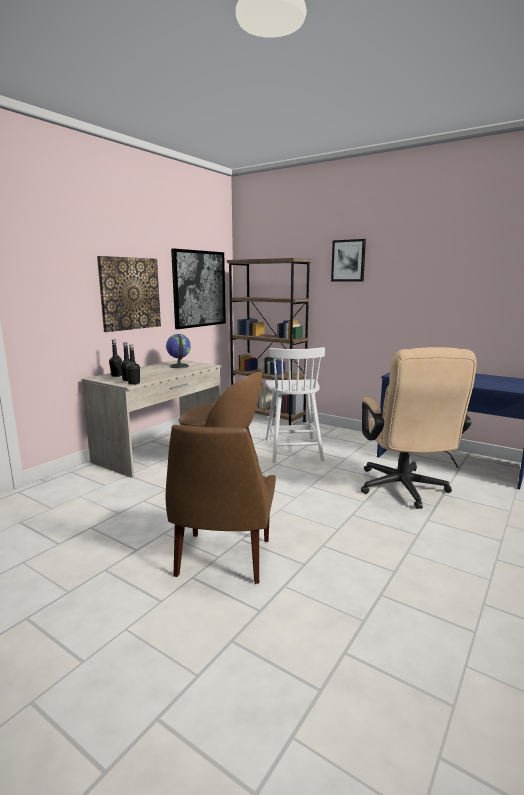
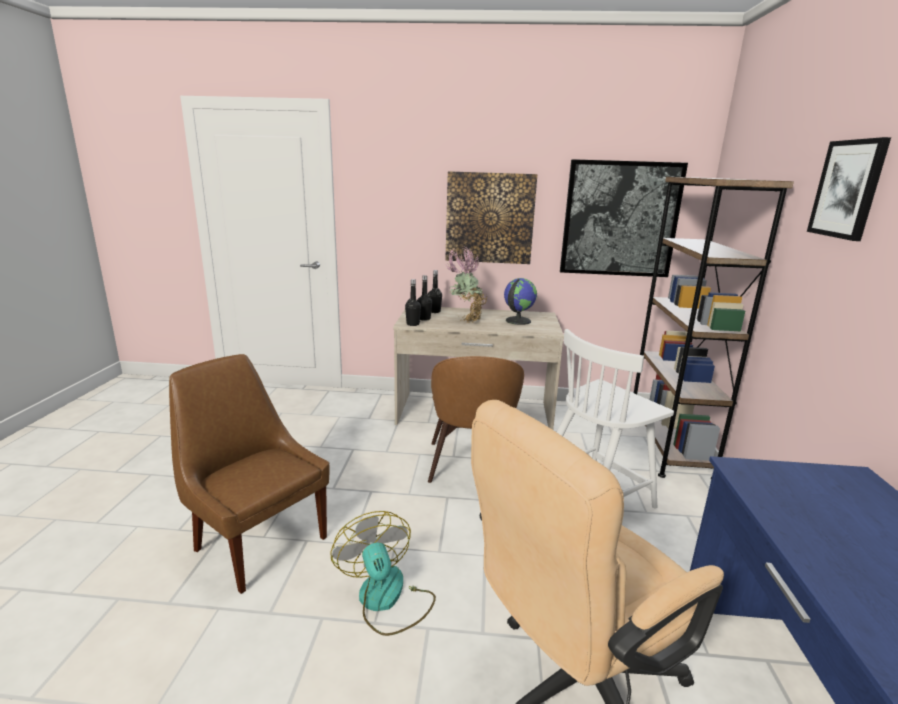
camera: 60 degrees right, 5 degrees up
brown chair [166,425,276,584] -> brown chair turned 60 degrees clockwise [169,354,330,594]
none -> fan [330,511,436,636]
none -> potted plant [446,246,487,323]

